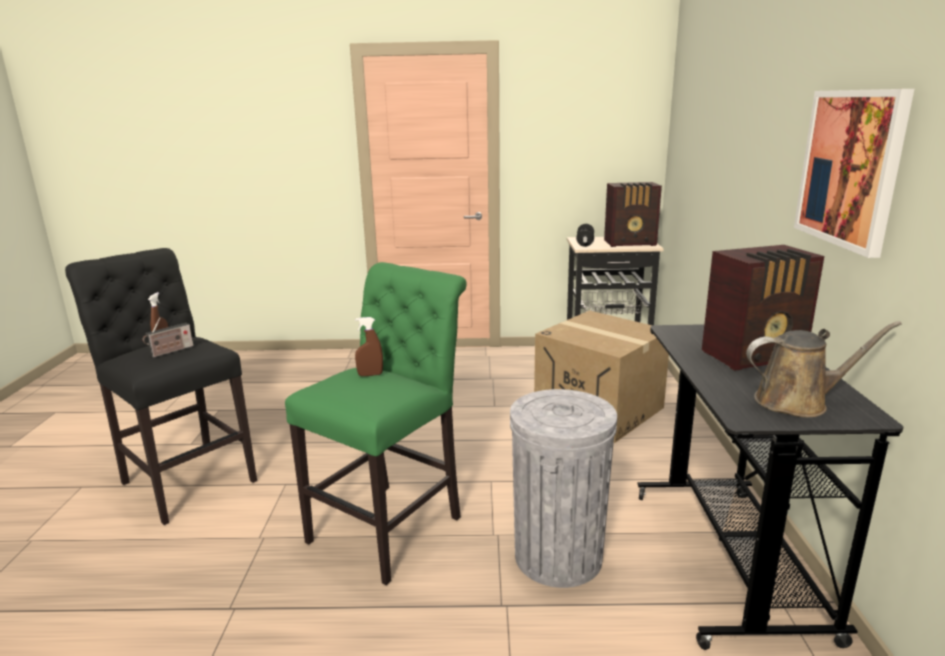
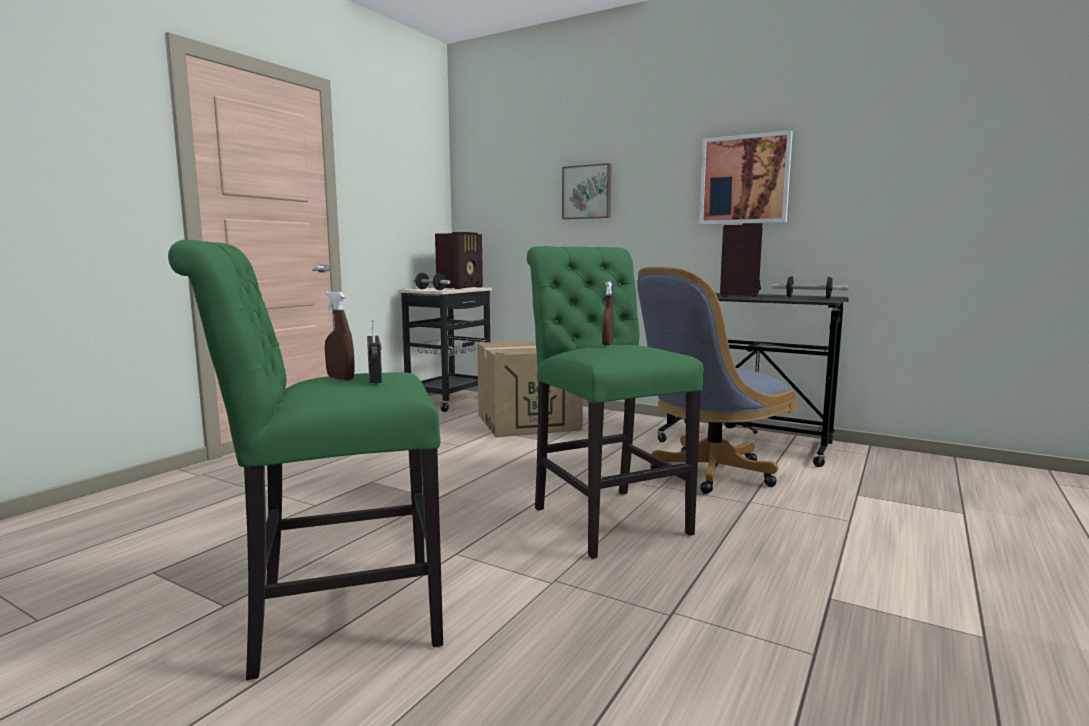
camera: 60 degrees left, 10 degrees down
black stool [65,248,257,525] -> green stool [168,239,443,680]
grey trash can [510,389,617,588] -> blue office chair [637,267,797,494]
brown watering can [746,321,901,417] -> dumbbell [772,276,848,299]
none -> picture [562,163,612,219]

